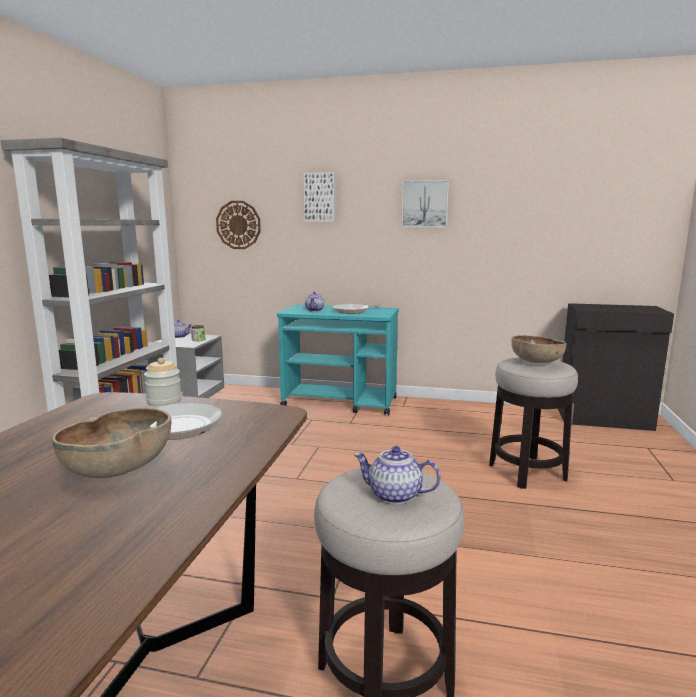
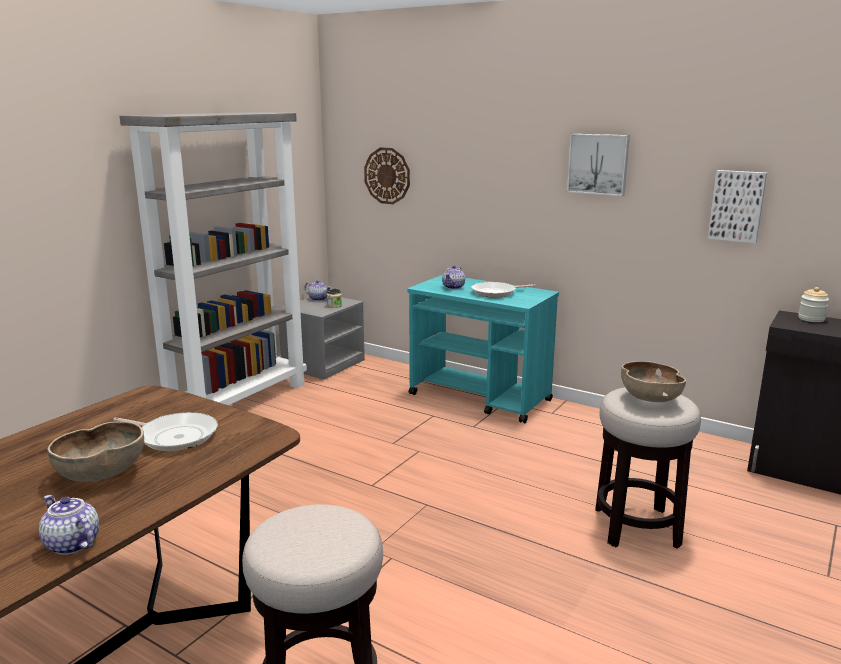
camera: 20 degrees right, 5 degrees up
jar [144,358,182,407] -> jar moved to [798,287,829,322]
picture [303,172,335,222] -> picture moved to [708,170,767,243]
teapot [353,446,441,504] -> teapot moved to [39,495,99,555]

